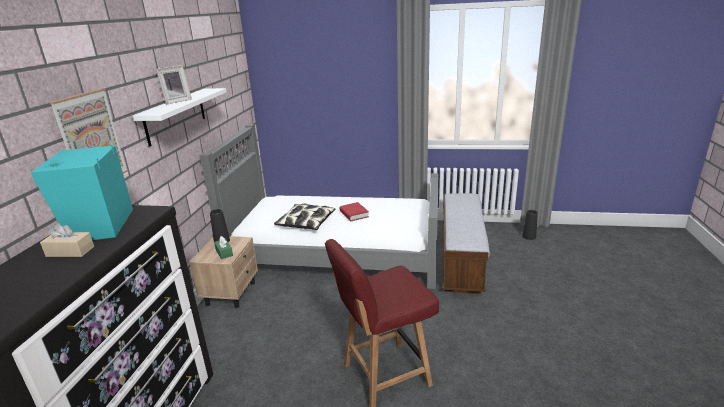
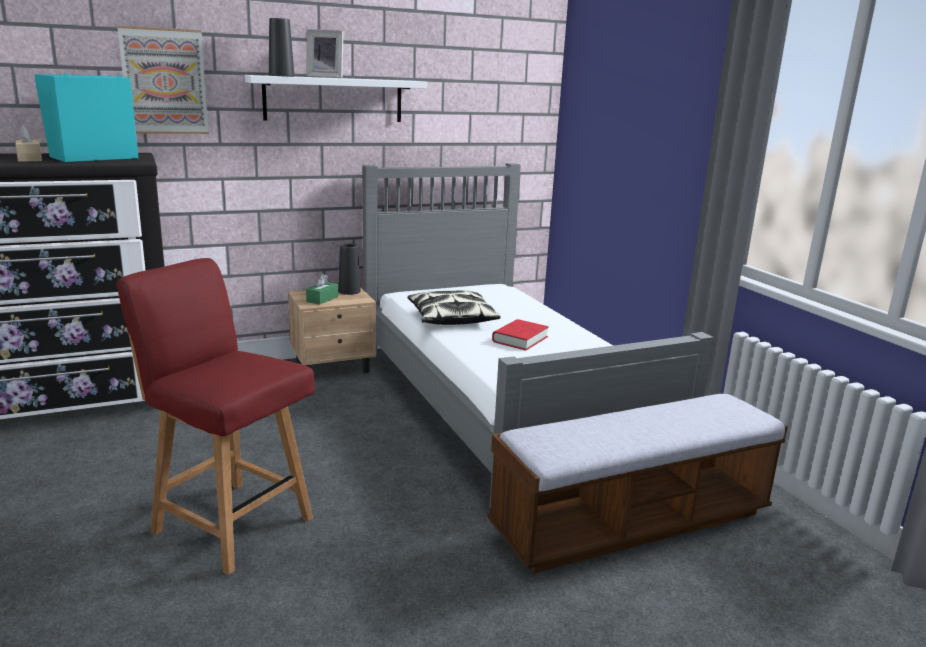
camera: 55 degrees right, 5 degrees down
black vase [522,210,538,240] -> black vase moved to [269,18,294,77]

